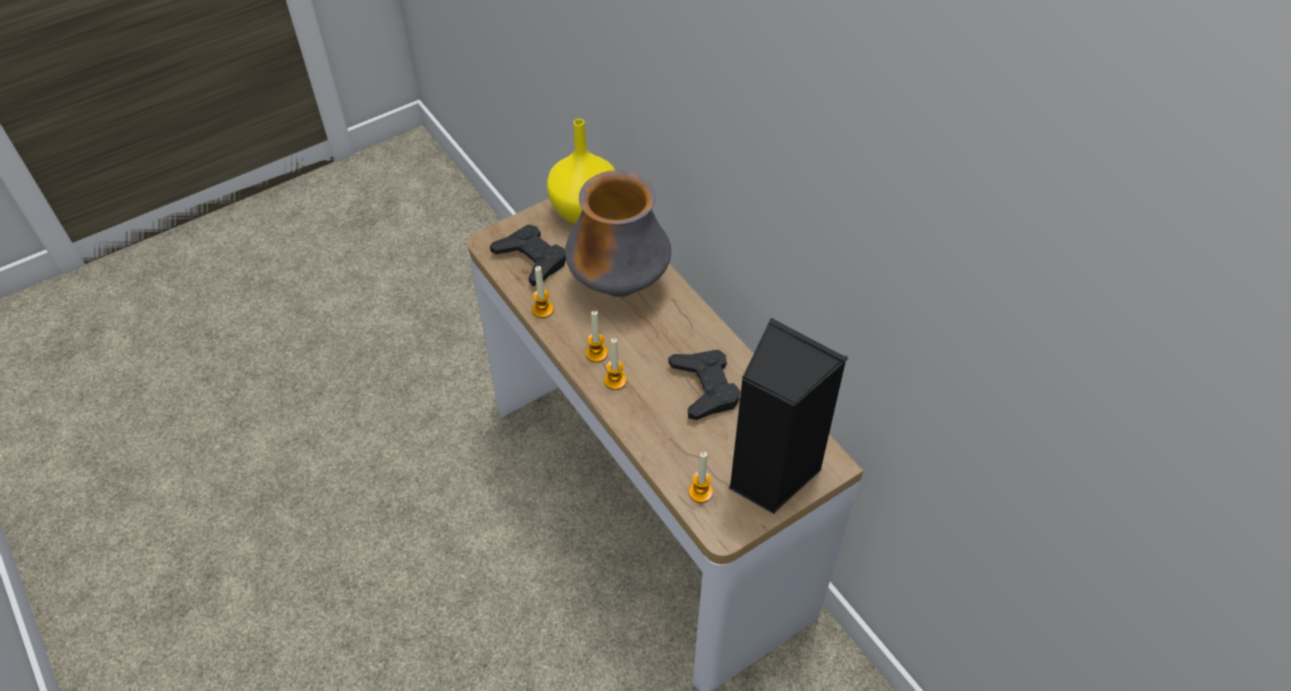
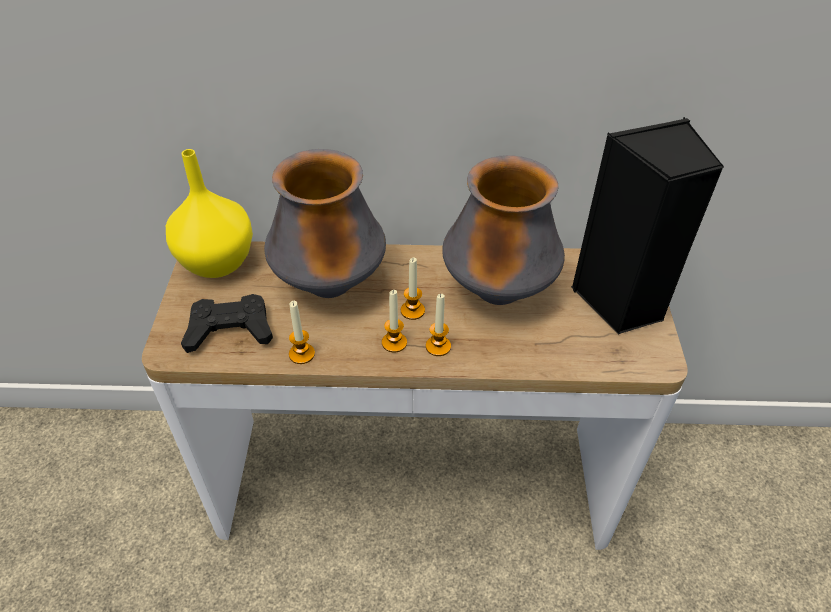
camera: 55 degrees left, 5 degrees down
black game controller [668,350,740,420] -> vase [442,155,565,305]
candle [689,452,713,503] -> candle moved to [401,258,425,320]

